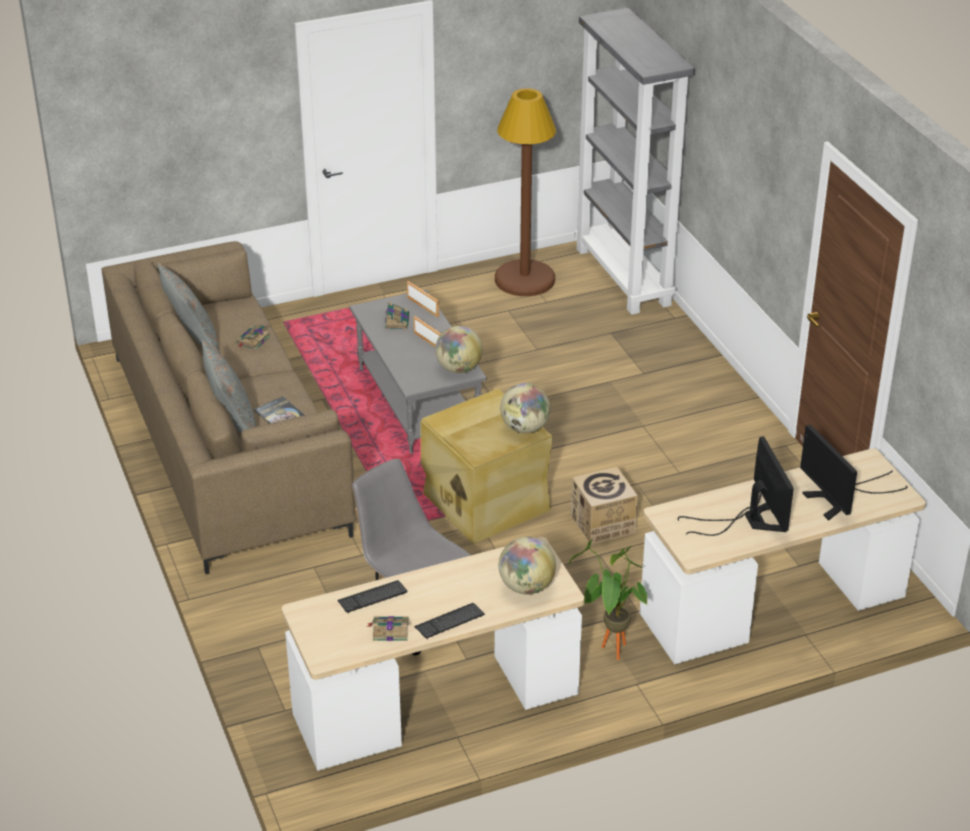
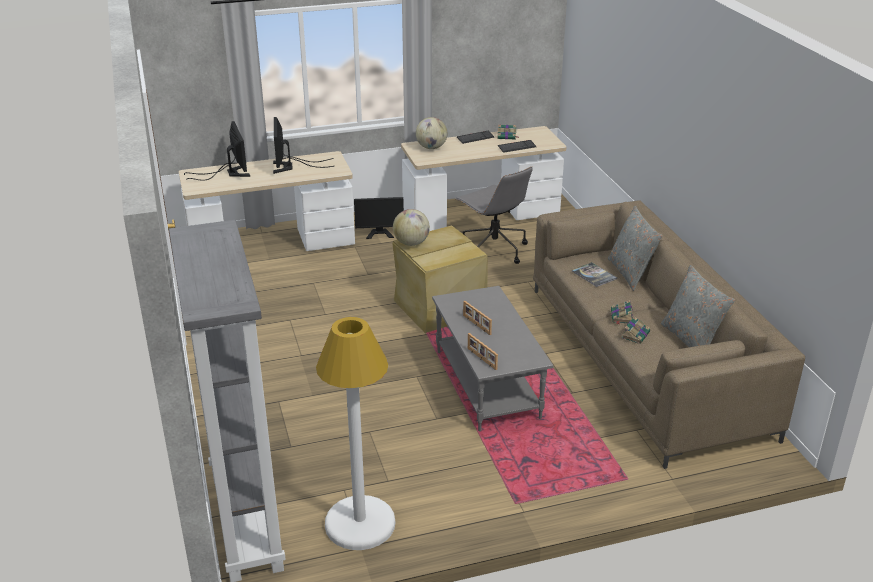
camera: 175 degrees left, 5 degrees down
book [385,302,409,329] -> book moved to [611,300,633,325]
globe [435,326,483,373] -> none
brown floor lamp [495,88,556,296] -> white floor lamp [316,317,395,550]
potted plant [569,538,648,660] -> monitor [354,197,404,239]
cardboard box [571,467,638,544] -> none

